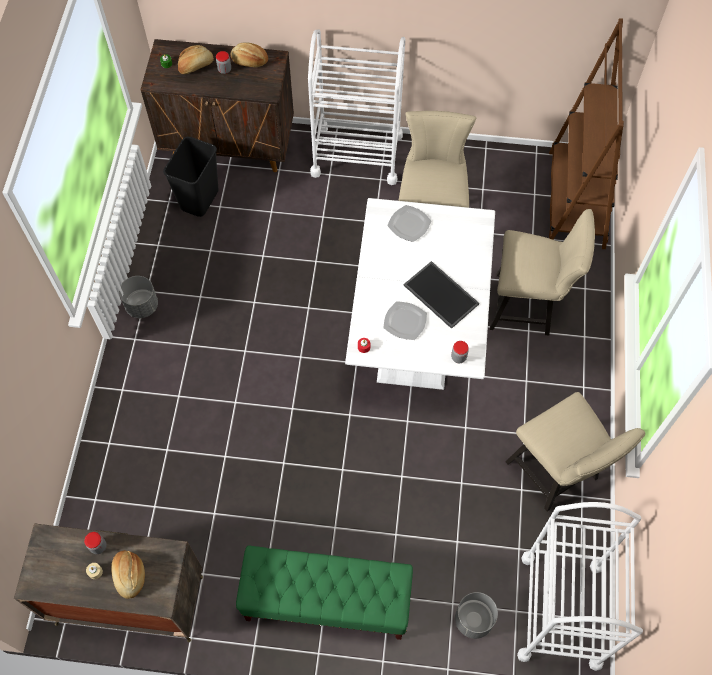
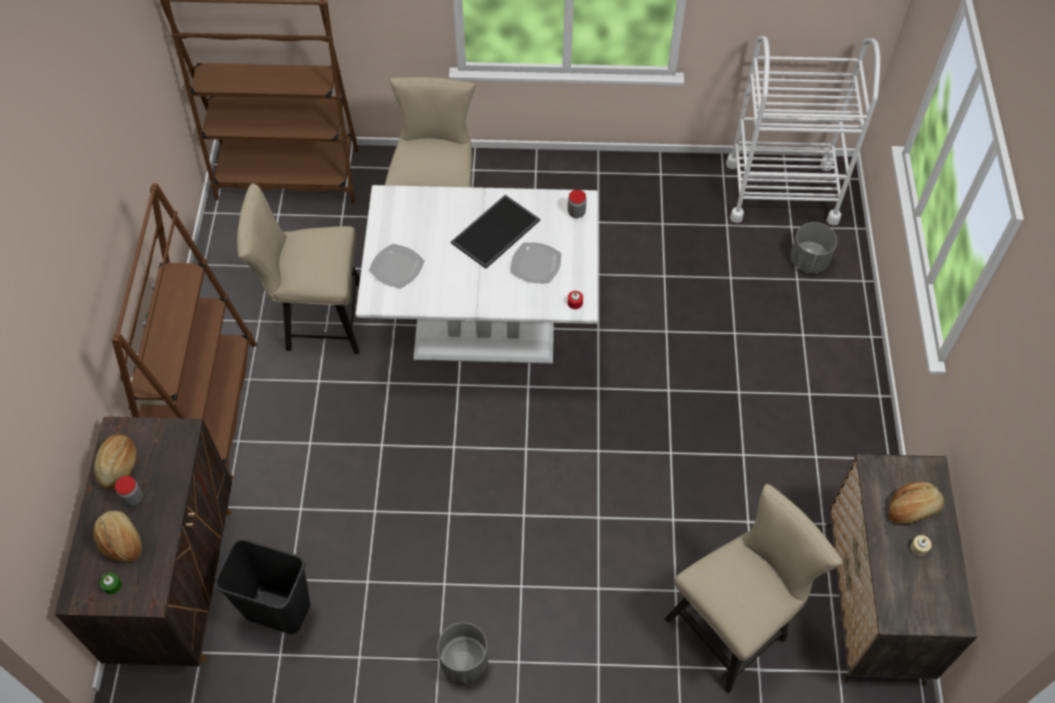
camera: 95 degrees left, 5 degrees down
jar [84,532,107,554] -> none
green bench [236,545,413,640] -> none
white cart [308,29,405,185] -> brown bookcase [112,183,257,480]
beige chair [506,392,645,512] -> beige chair moved to [665,484,843,693]

